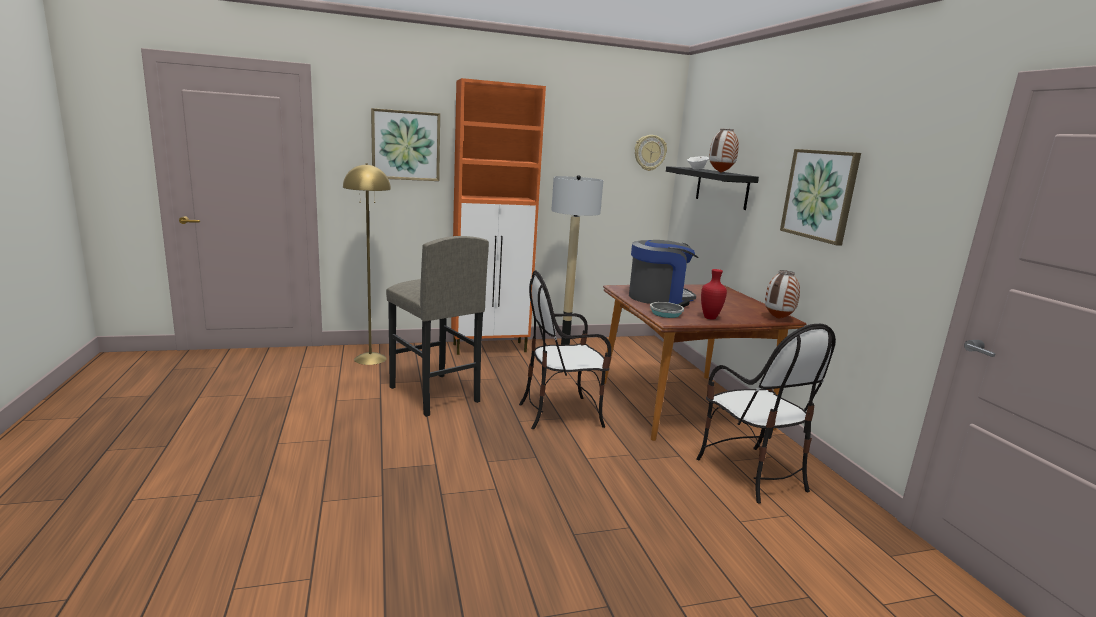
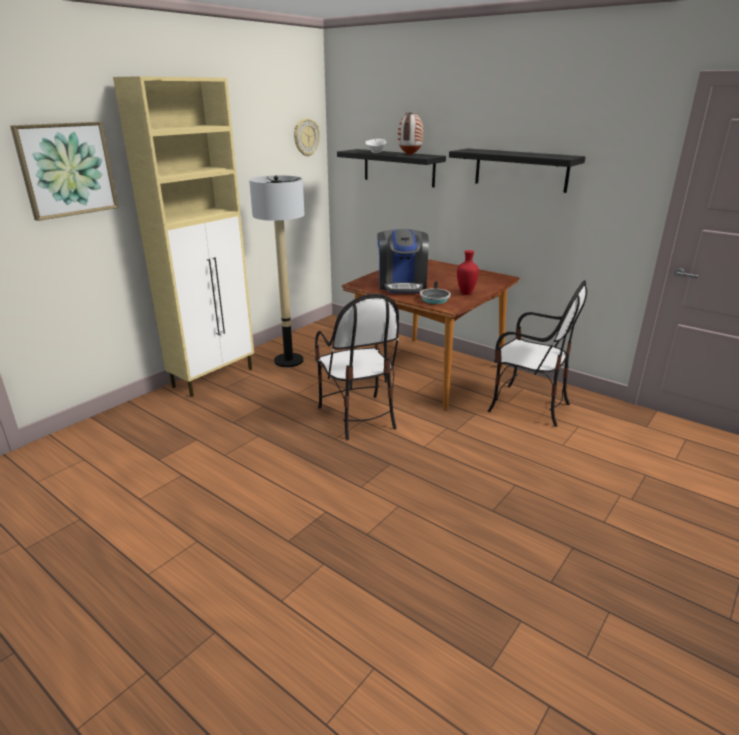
camera: 35 degrees left, 10 degrees up
yellow floor lamp [343,163,391,365] -> none
grey stool [386,236,489,417] -> none
orange cabinet [451,78,546,355] -> beige cabinet [113,76,254,397]
chair [519,270,612,429] -> chair turned 60 degrees counterclockwise [315,293,399,440]
coffee machine [629,240,698,304] -> coffee machine turned 135 degrees clockwise [377,229,429,293]
vase [765,270,800,319] -> none
picture [780,149,861,245] -> black shelf [449,148,586,193]

